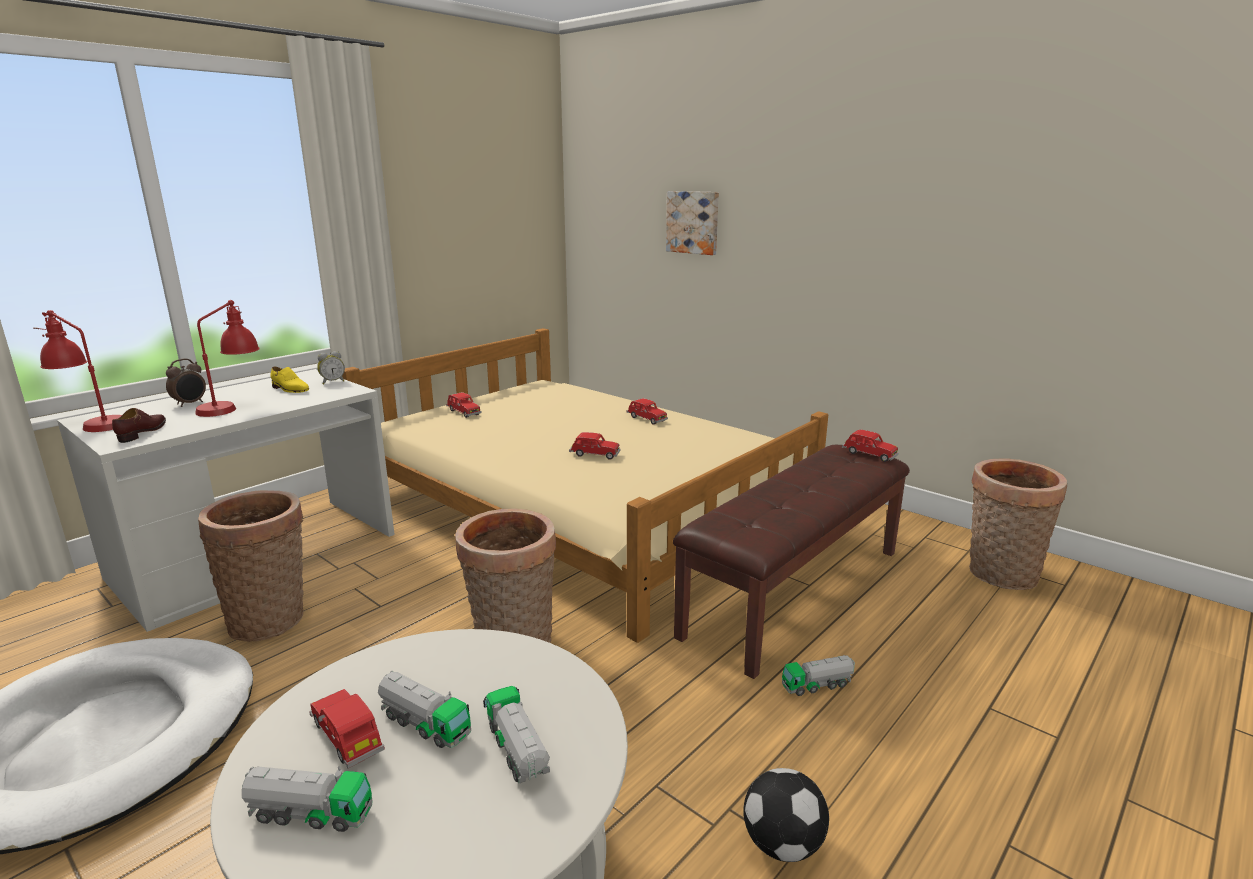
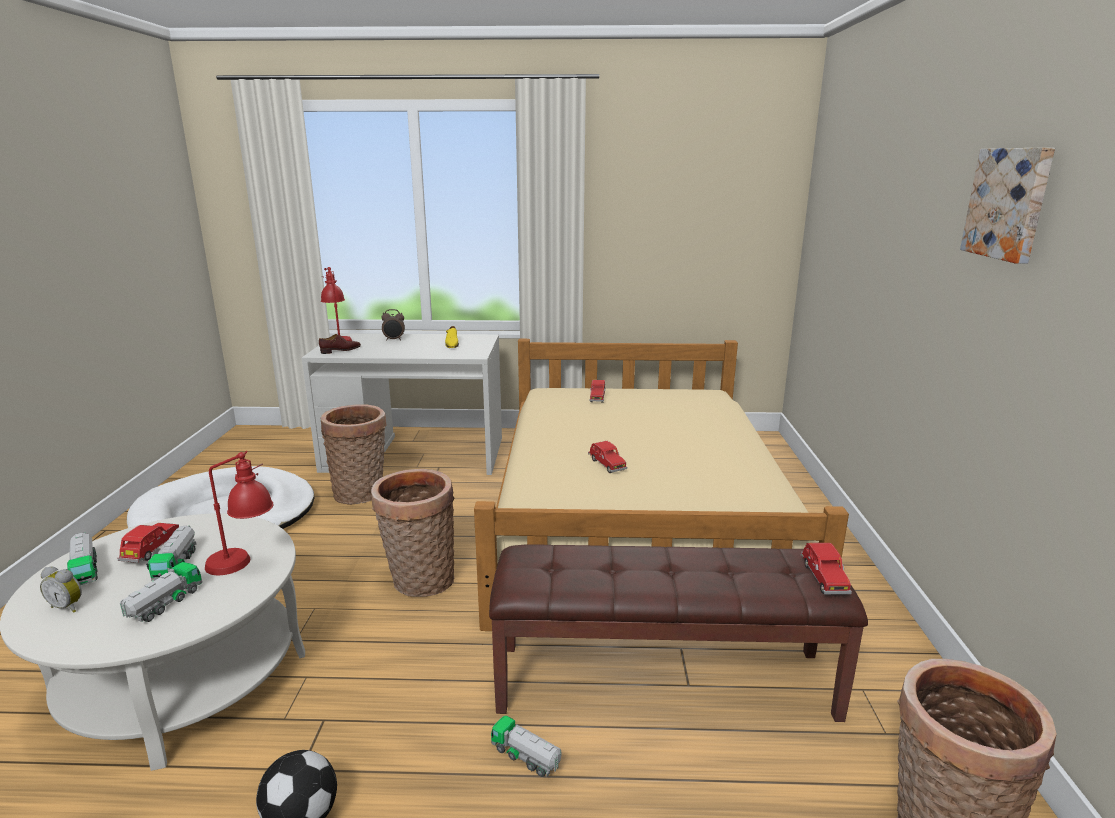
camera: 50 degrees right, 0 degrees up
red table lamp [195,300,260,417] -> red table lamp moved to [205,451,273,575]
alarm clock [317,351,345,384] -> alarm clock moved to [40,567,82,612]
red toy car [626,398,668,425] -> none
picture [666,191,719,255] -> picture moved to [960,148,1055,264]

